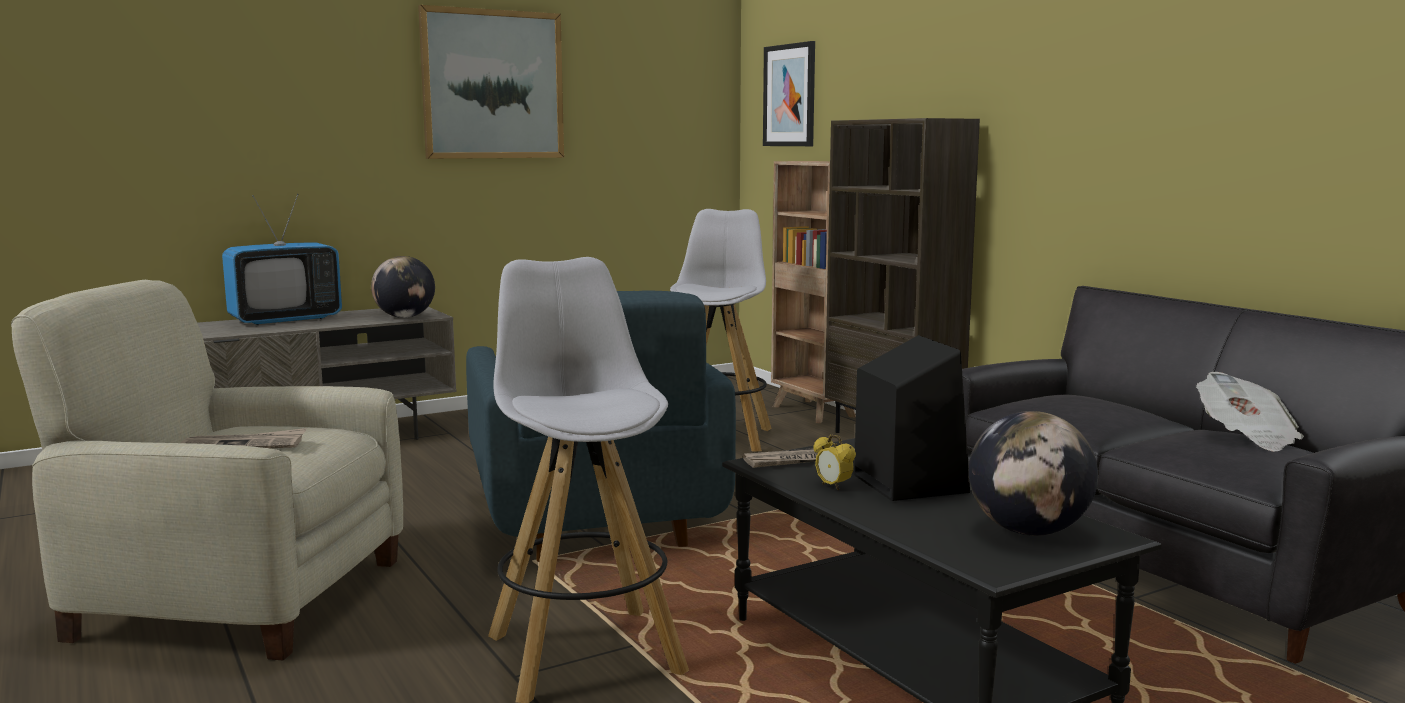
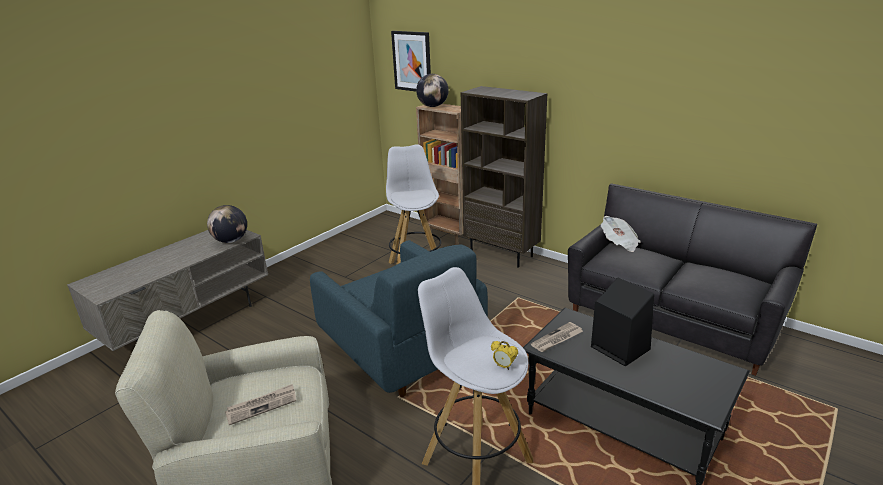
camera: 20 degrees left, 15 degrees up
television [222,194,342,325] -> none
picture [418,5,564,159] -> none
alarm clock [813,434,856,490] -> alarm clock moved to [491,341,518,370]
globe [969,411,1098,536] -> globe moved to [416,74,449,107]
newspaper [1196,372,1304,452] -> newspaper moved to [601,216,641,252]

